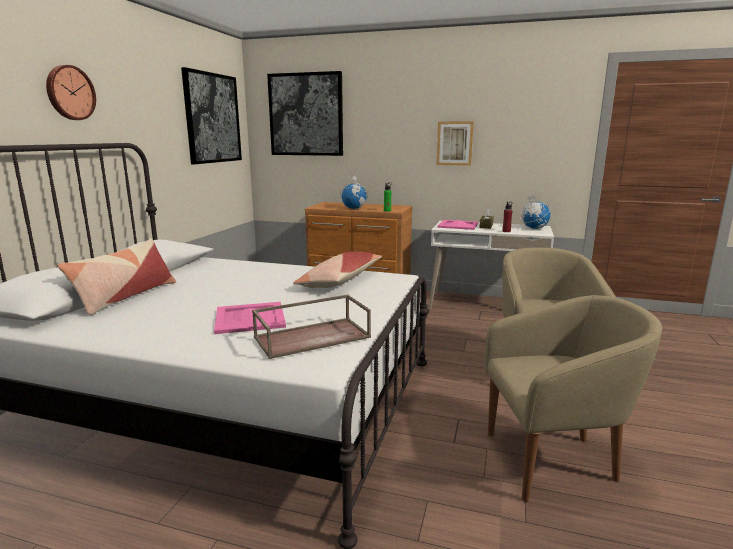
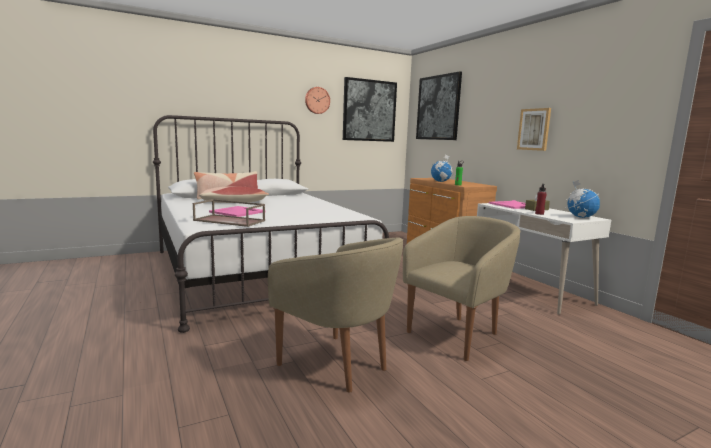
camera: 45 degrees right, 5 degrees down
wall clock [46,65,96,120] -> wall clock moved to [305,87,330,114]
pillow [293,252,382,288] -> pillow moved to [199,187,269,203]

